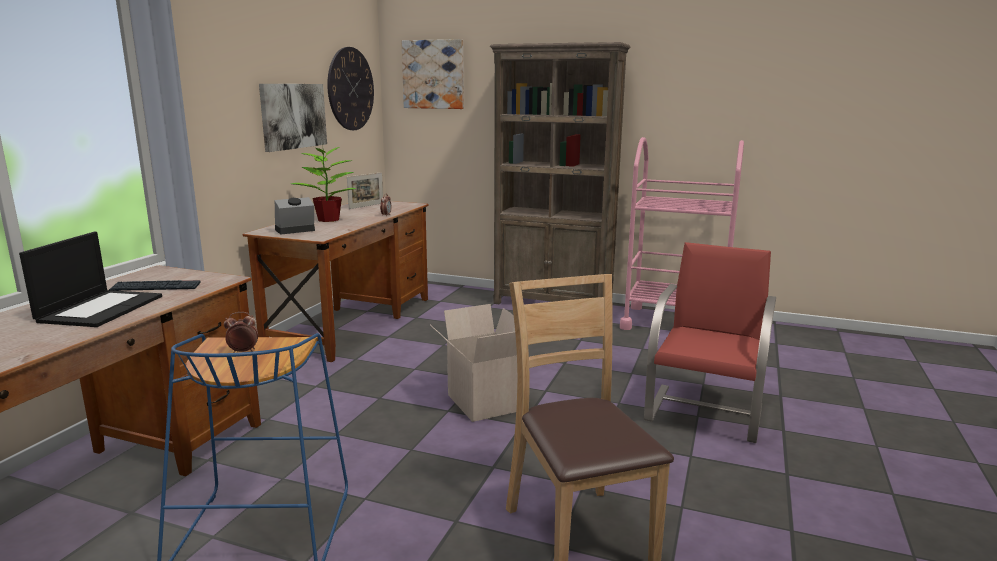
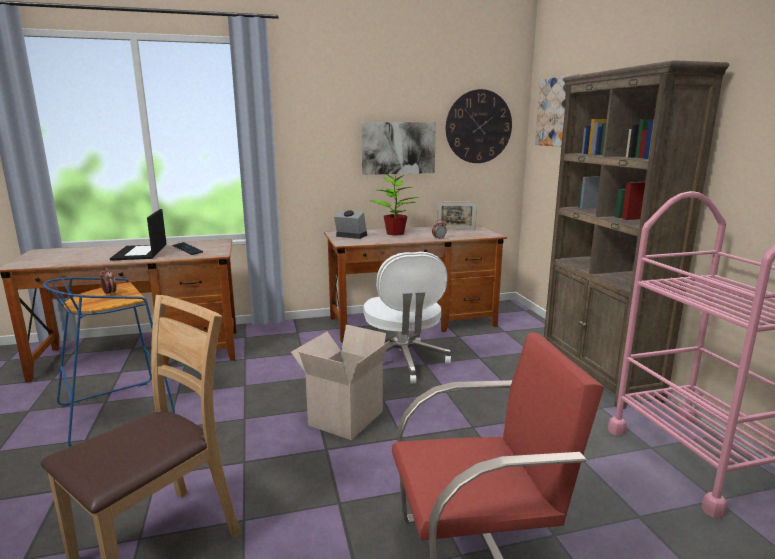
camera: 55 degrees right, 0 degrees up
laptop [19,232,162,327] -> laptop turned 105 degrees clockwise [110,209,167,261]
none -> white office chair [364,252,451,383]

